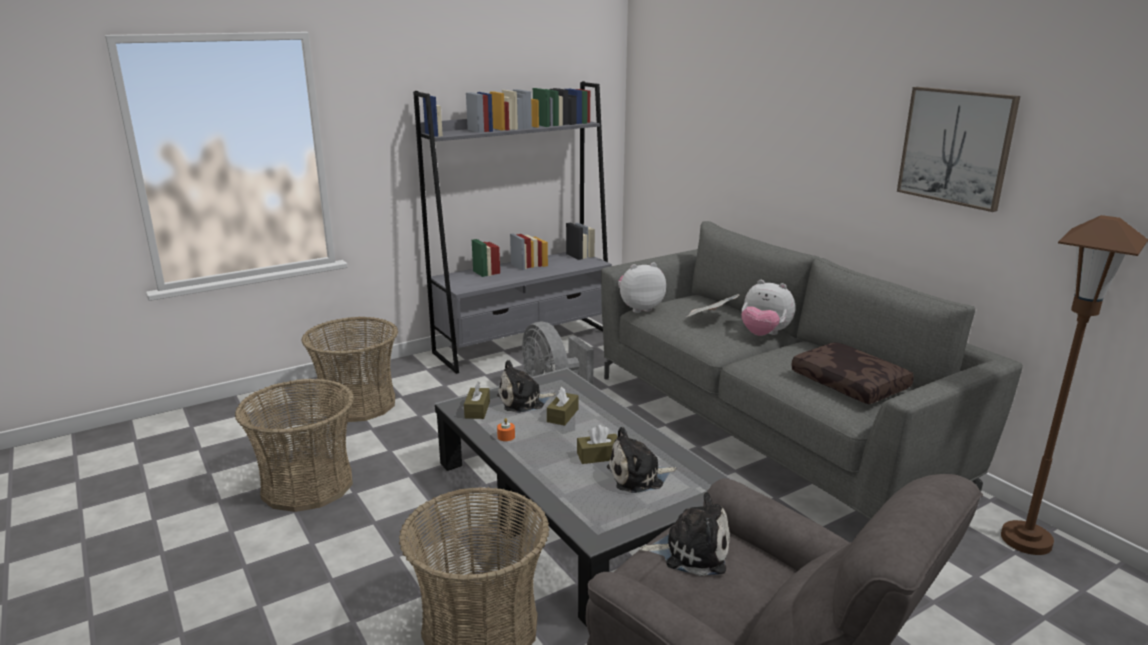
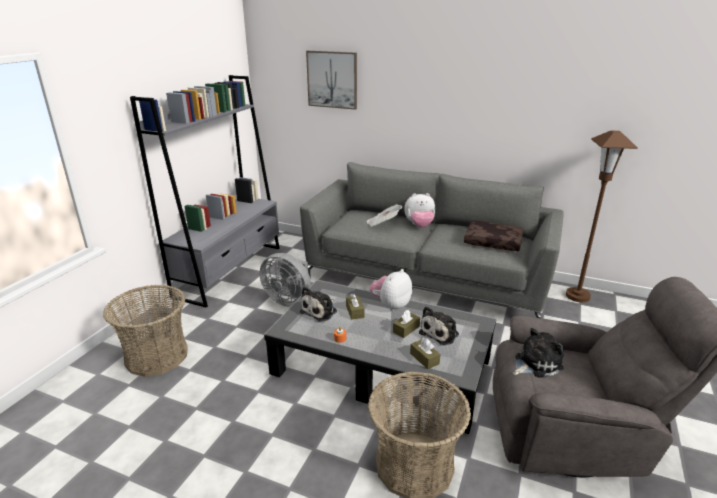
camera: 35 degrees left, 5 degrees up
basket [235,379,354,512] -> none
brown tissue box [464,382,490,419] -> brown tissue box moved to [410,338,440,369]
plush toy [618,262,666,313] -> plush toy moved to [370,269,412,311]
picture [897,87,1020,212] -> picture moved to [306,51,357,110]

